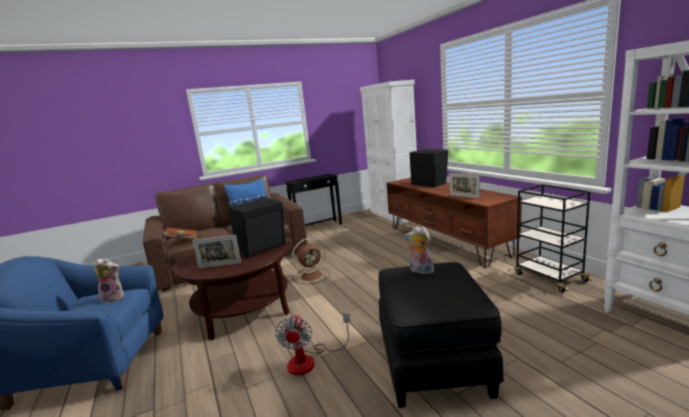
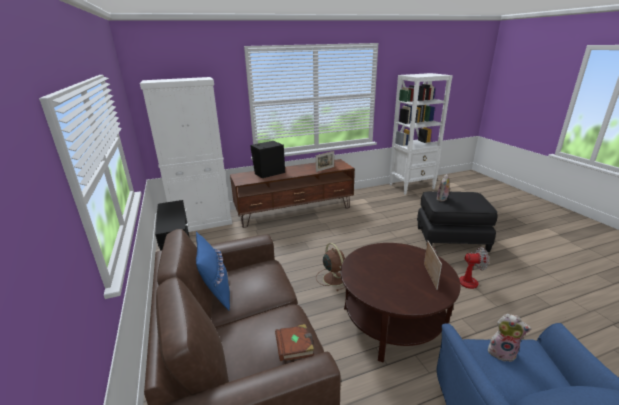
camera: 85 degrees left, 10 degrees up
plush toy [94,258,124,303] -> plush toy turned 105 degrees clockwise [488,314,531,362]
black speaker [228,197,285,257] -> none
black cart [515,184,592,293] -> none

